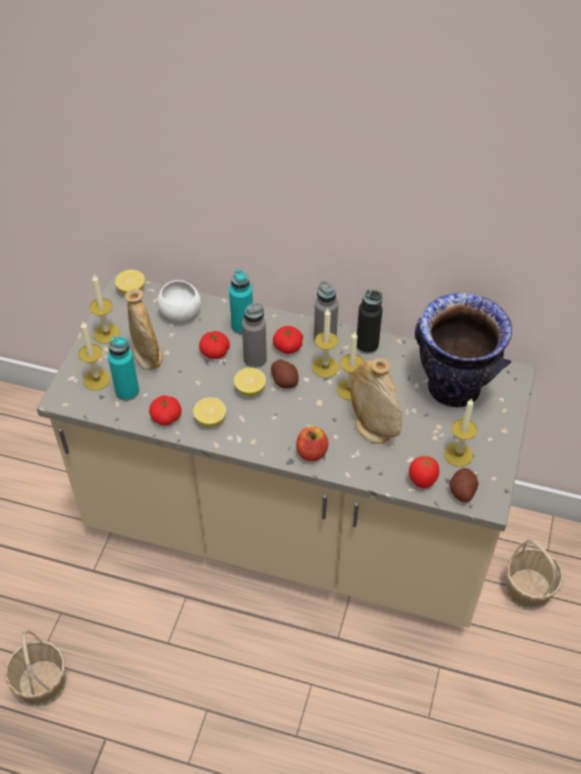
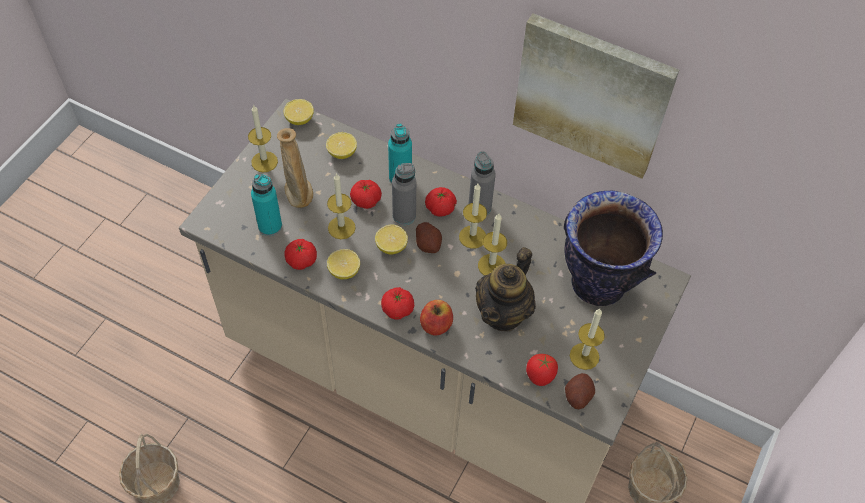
camera: 10 degrees right, 5 degrees up
candle [79,322,111,390] -> candle moved to [327,173,356,239]
white bowl [158,280,201,321] -> lemon [326,132,357,159]
beige vase [350,358,402,444] -> teapot [475,247,536,332]
black bottle [357,290,383,354] -> none
none -> tomato [381,287,414,320]
none -> picture [513,13,679,179]

